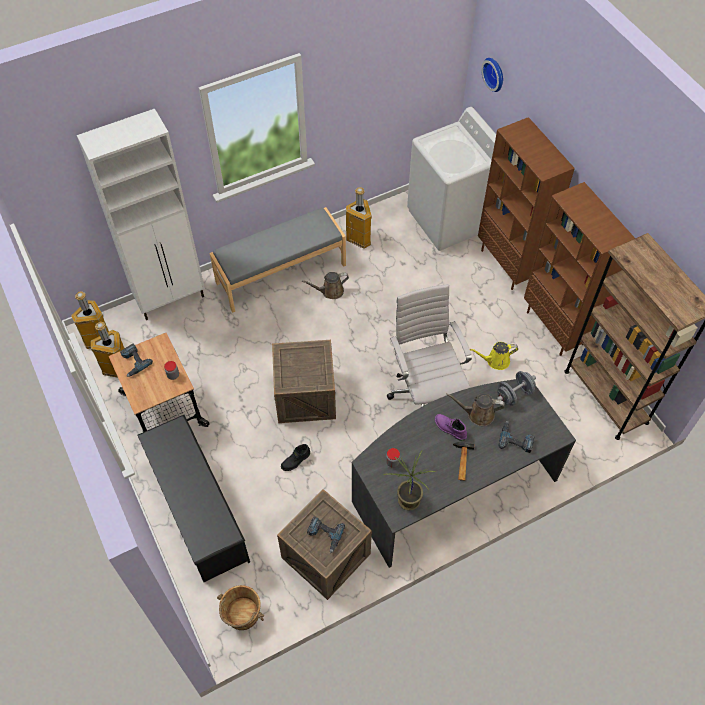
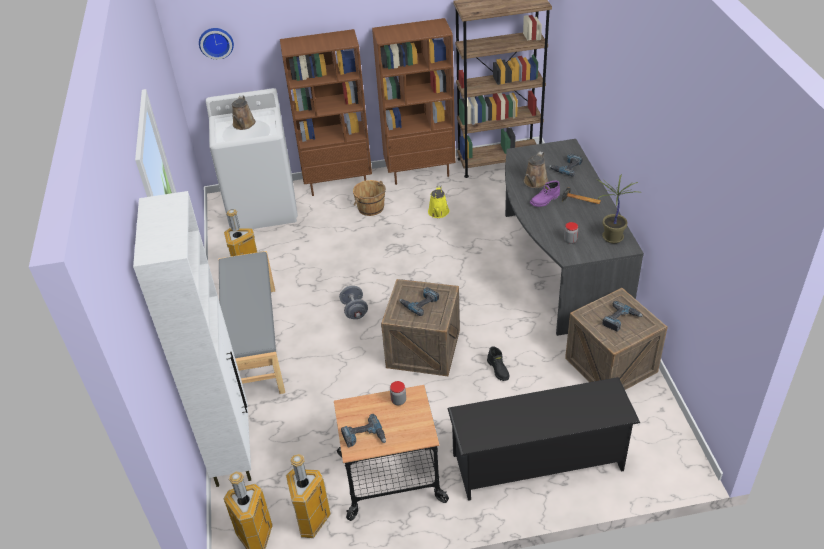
camera: 70 degrees left, 15 degrees down
brown bucket [217,585,264,630] -> brown bucket moved to [353,180,386,216]
brown watering can [302,272,349,299] -> brown watering can moved to [232,95,256,130]
white office chair [387,284,472,407] -> none
grey dumbbell [496,371,536,406] -> grey dumbbell moved to [339,286,368,319]
none -> power drill [399,287,439,316]

